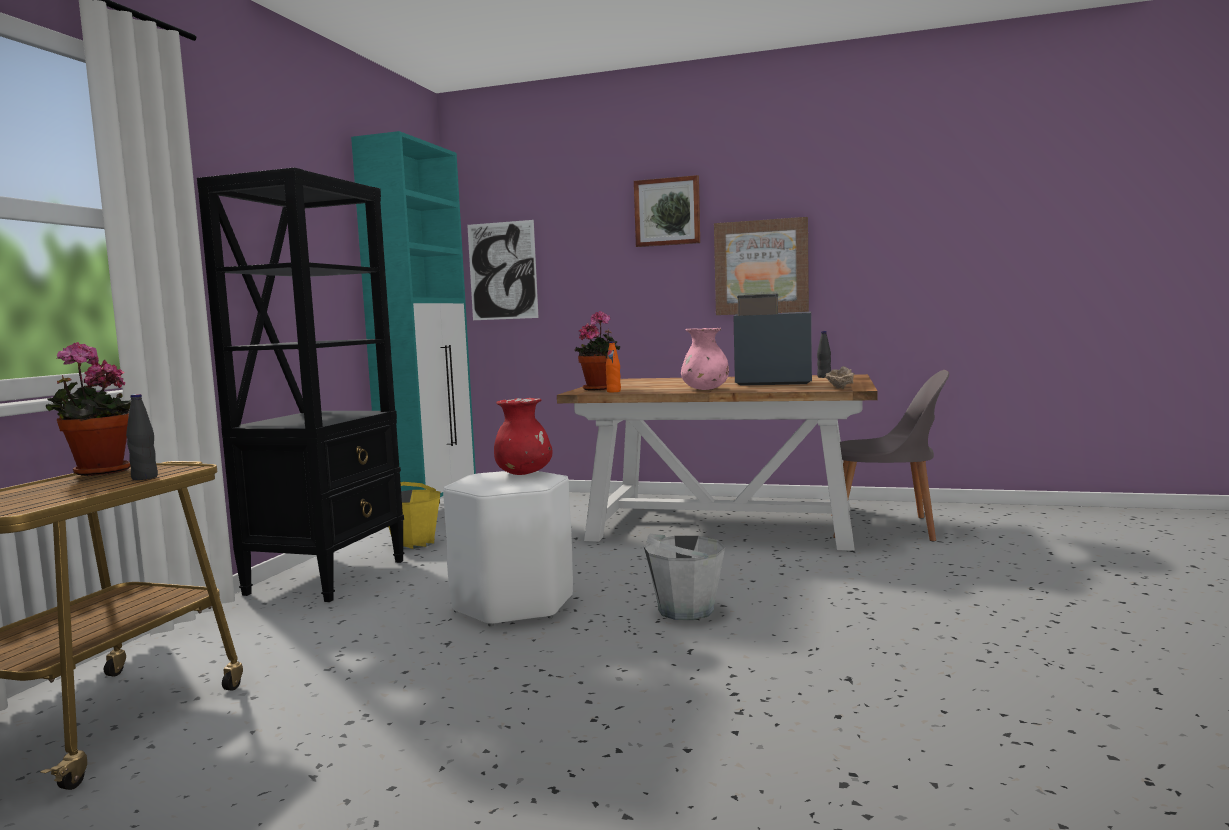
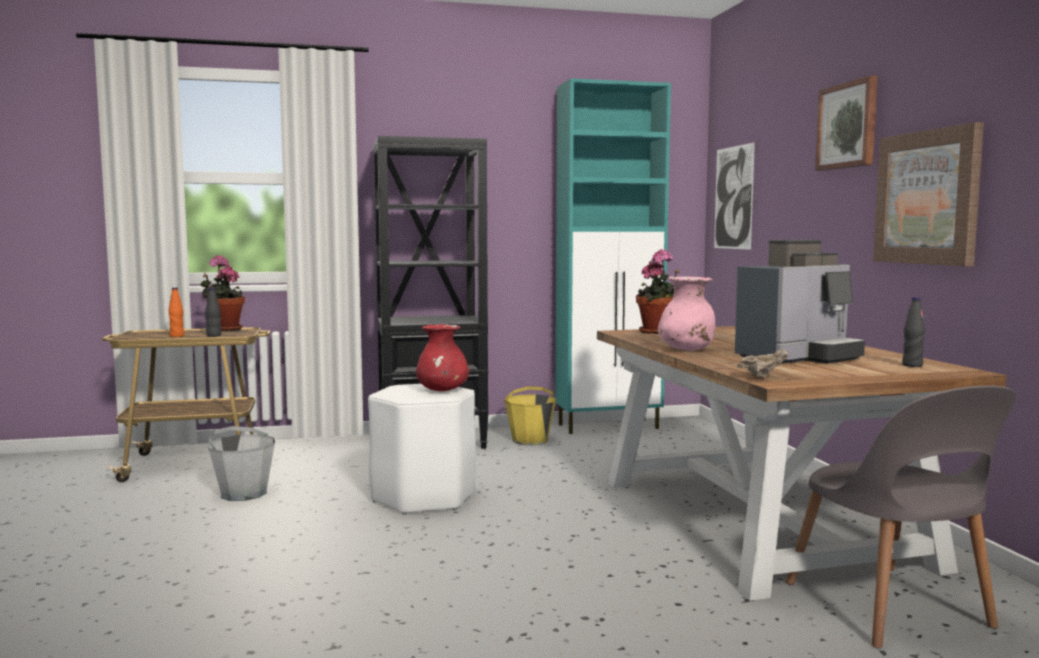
camera: 60 degrees right, 0 degrees up
orange bottle [606,341,621,392] -> orange bottle moved to [168,287,184,337]
grey bucket [644,534,725,620] -> grey bucket moved to [208,426,275,501]
coffee machine [734,294,812,386] -> coffee machine turned 75 degrees clockwise [735,240,865,364]

